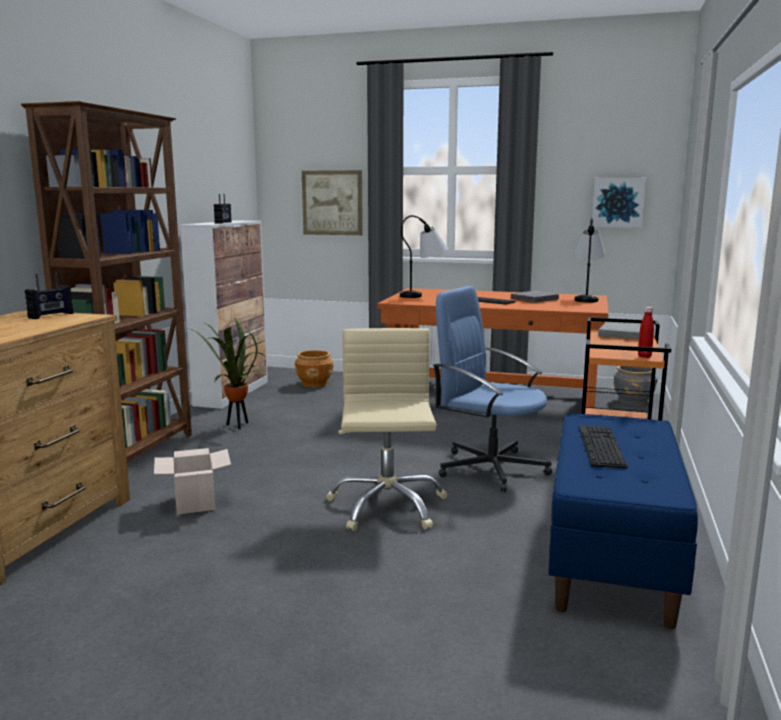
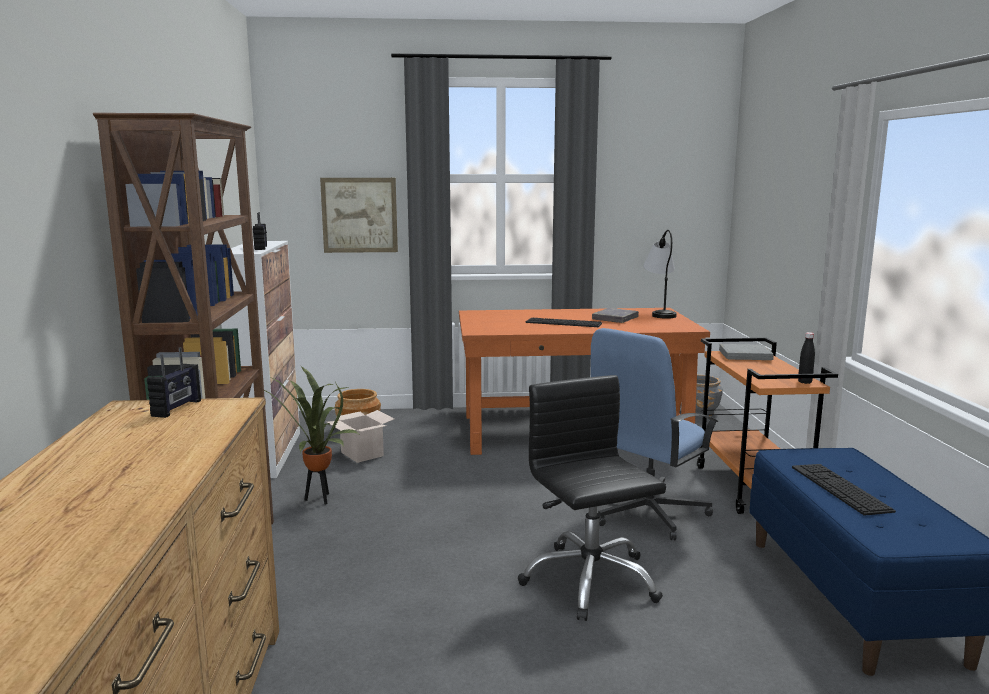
camera: 20 degrees left, 0 degrees up
cardboard box [154,448,231,514] -> cardboard box moved to [327,410,394,463]
beige office chair [326,328,448,531] -> black office chair [518,375,666,621]
table lamp [400,215,448,298] -> none
blue office chair [433,286,552,492] -> blue office chair turned 60 degrees counterclockwise [591,328,719,541]
picture [592,178,646,228] -> none
red bottle [638,307,654,358] -> black bottle [798,332,815,384]

